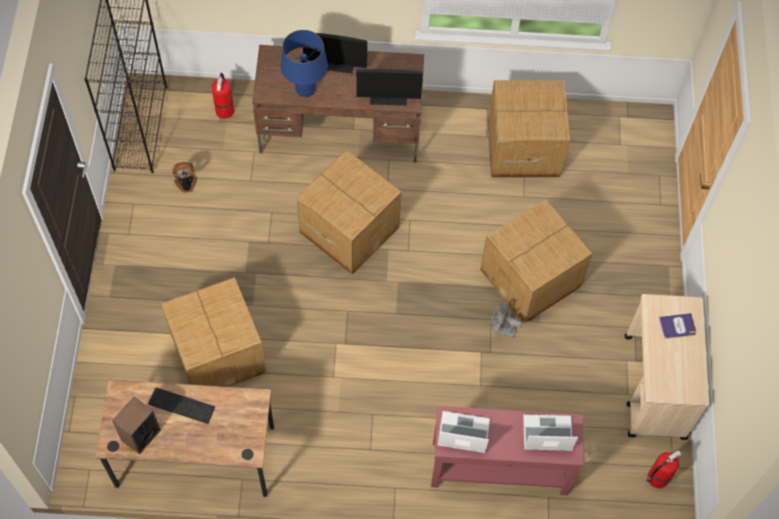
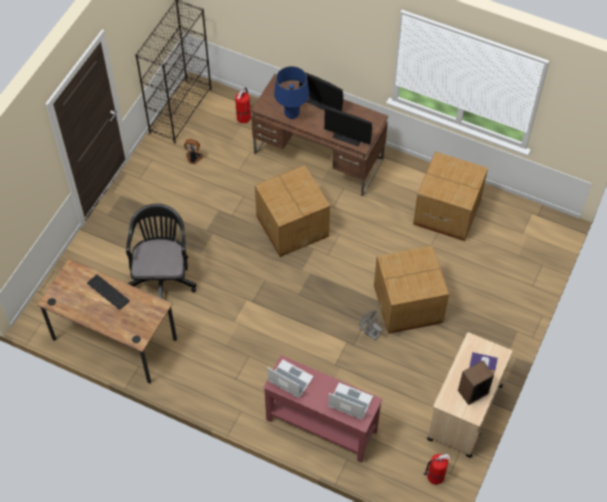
camera: 25 degrees right, 5 degrees down
speaker [112,397,161,455] -> speaker moved to [458,360,494,405]
cardboard box [161,277,266,387] -> black office chair [126,204,197,298]

